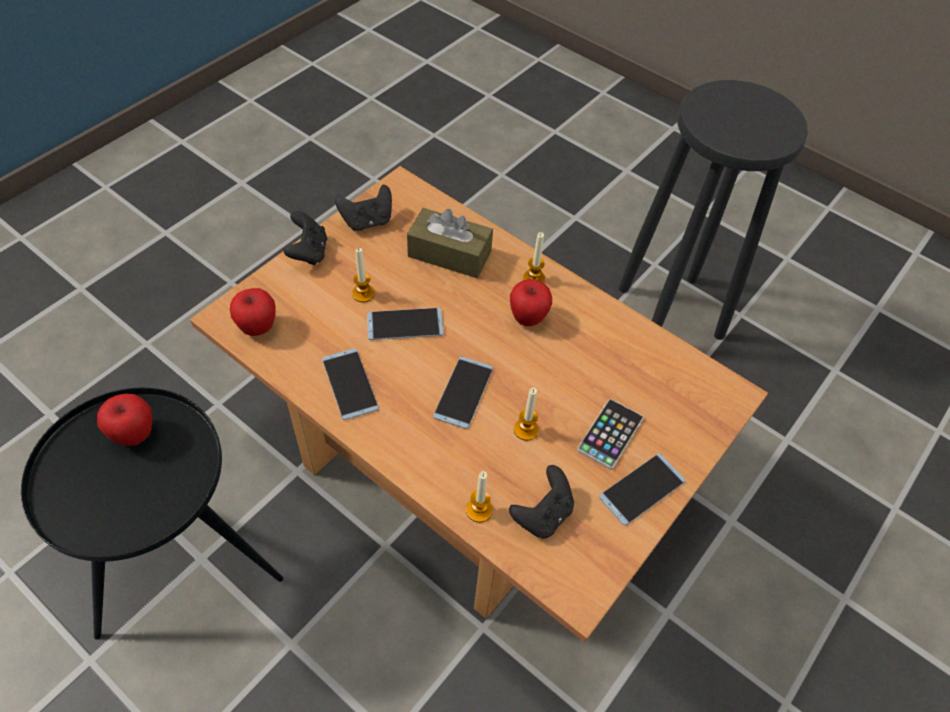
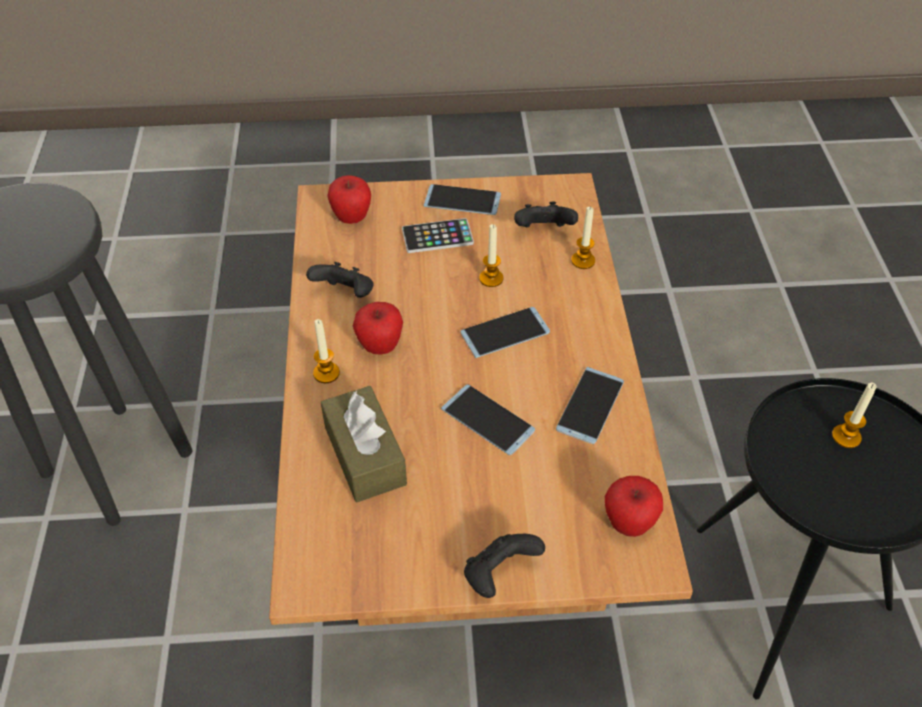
camera: 130 degrees left, 5 degrees down
apple [97,394,152,446] -> apple moved to [327,175,371,224]
black game controller [335,185,392,231] -> black game controller moved to [306,262,374,298]
candle [352,248,375,302] -> candle moved to [832,382,877,448]

